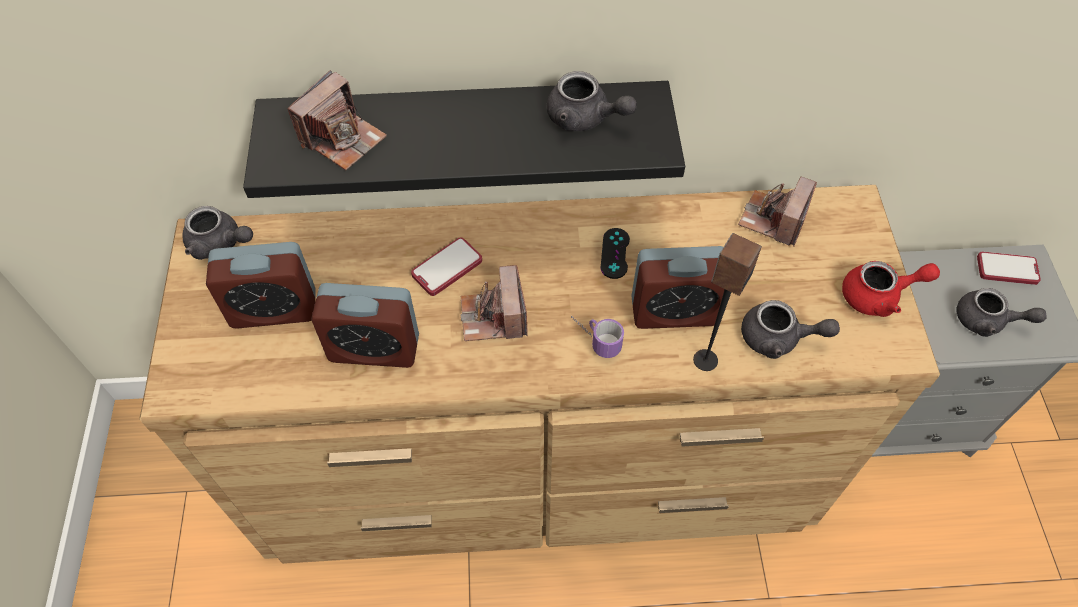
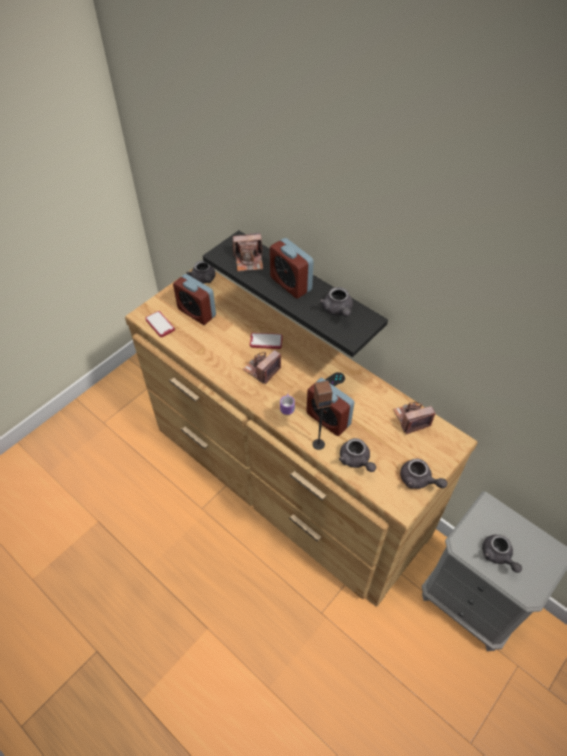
camera: 45 degrees right, 5 degrees down
alarm clock [311,283,419,368] -> alarm clock moved to [270,238,314,298]
red teapot [842,261,940,317] -> grey teapot [400,459,447,489]
phone [977,252,1041,285] -> phone moved to [145,311,175,337]

